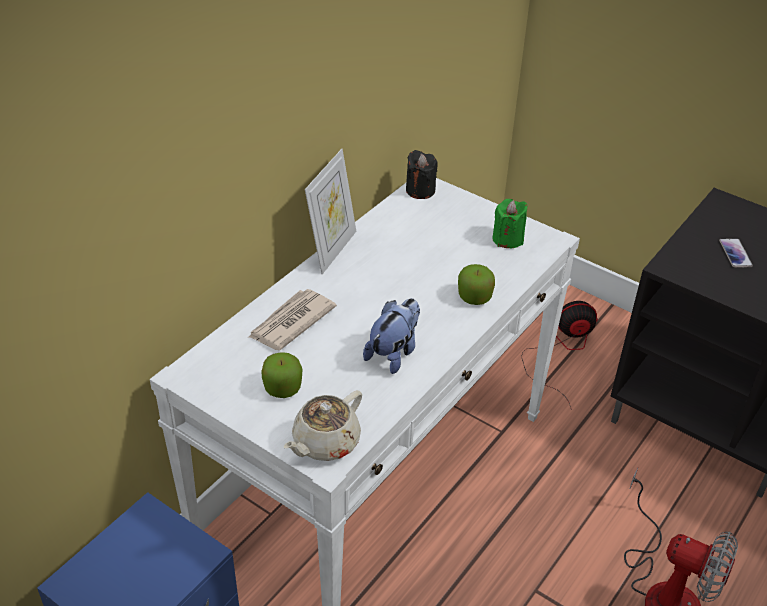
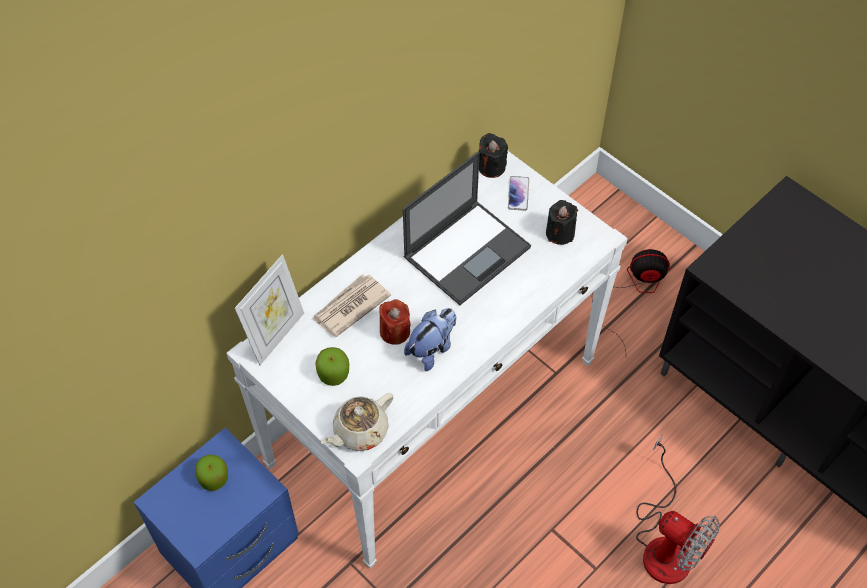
camera: 10 degrees right, 15 degrees up
picture frame [305,149,356,274] -> picture frame moved to [235,254,304,365]
apple [458,264,495,305] -> apple moved to [195,455,228,491]
green candle [492,199,527,248] -> black candle [546,200,578,245]
phone [719,238,753,268] -> phone moved to [508,176,529,211]
none -> red candle [379,299,411,345]
none -> laptop [403,152,531,305]

